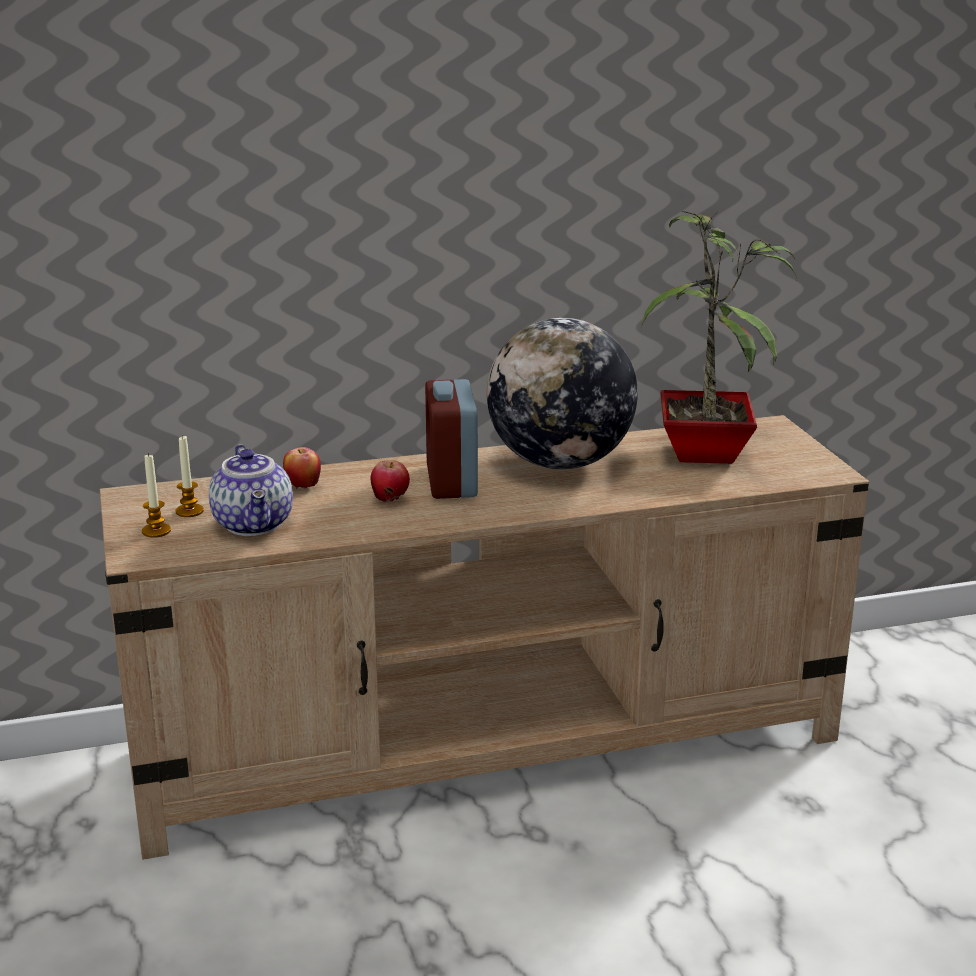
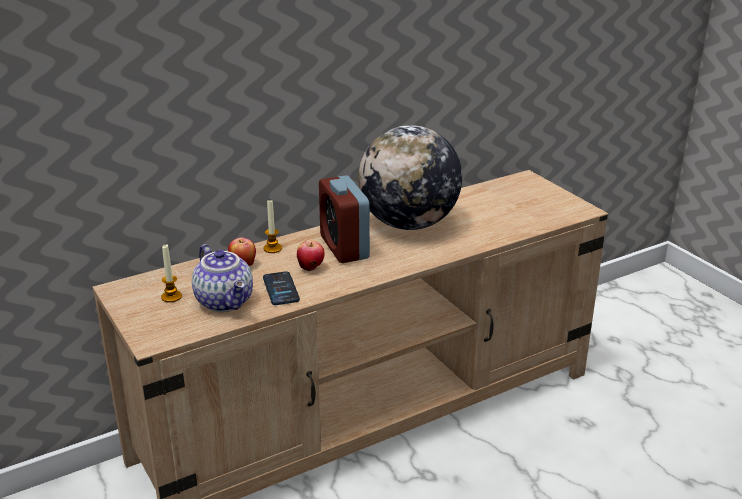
camera: 15 degrees left, 5 degrees up
candle [142,453,171,538] -> candle moved to [263,200,282,253]
potted plant [641,211,797,464] -> none
none -> phone [263,271,300,305]

